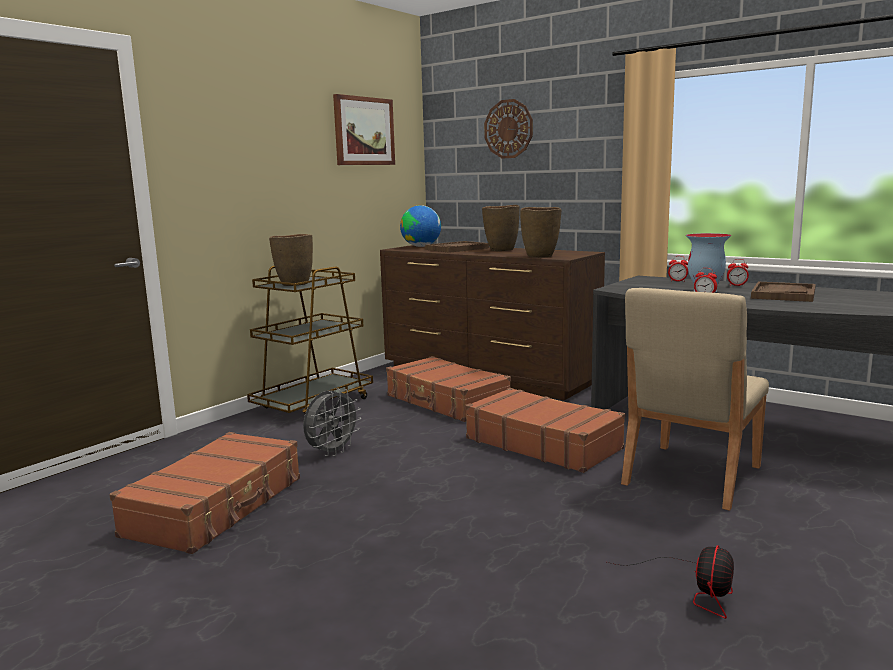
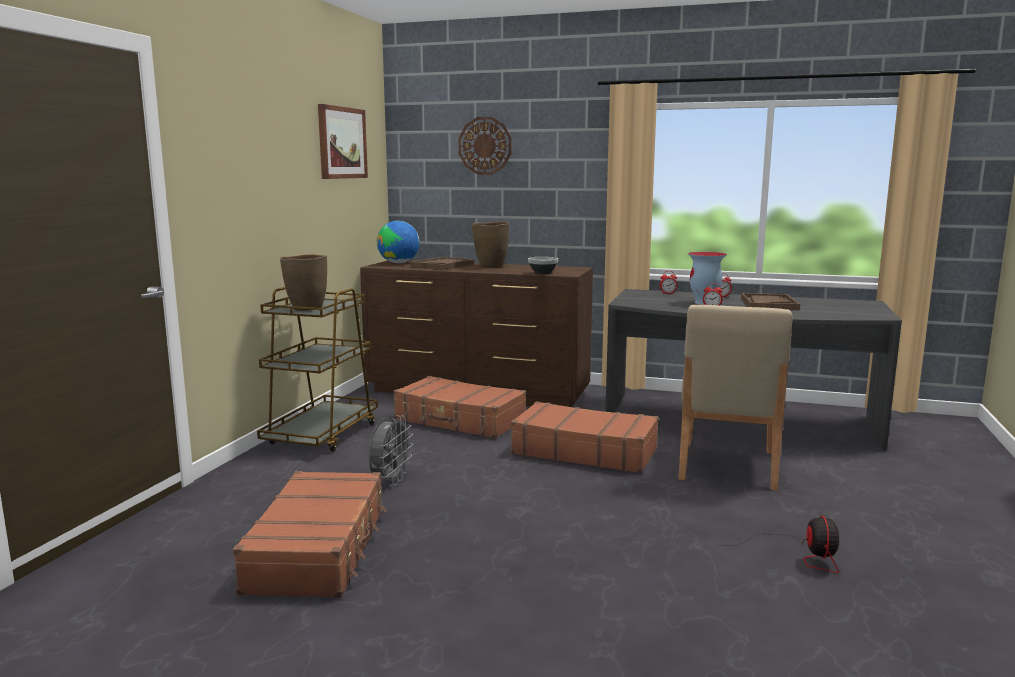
camera: 20 degrees left, 0 degrees up
brown vase [520,207,561,258] -> bowl [528,257,558,274]

